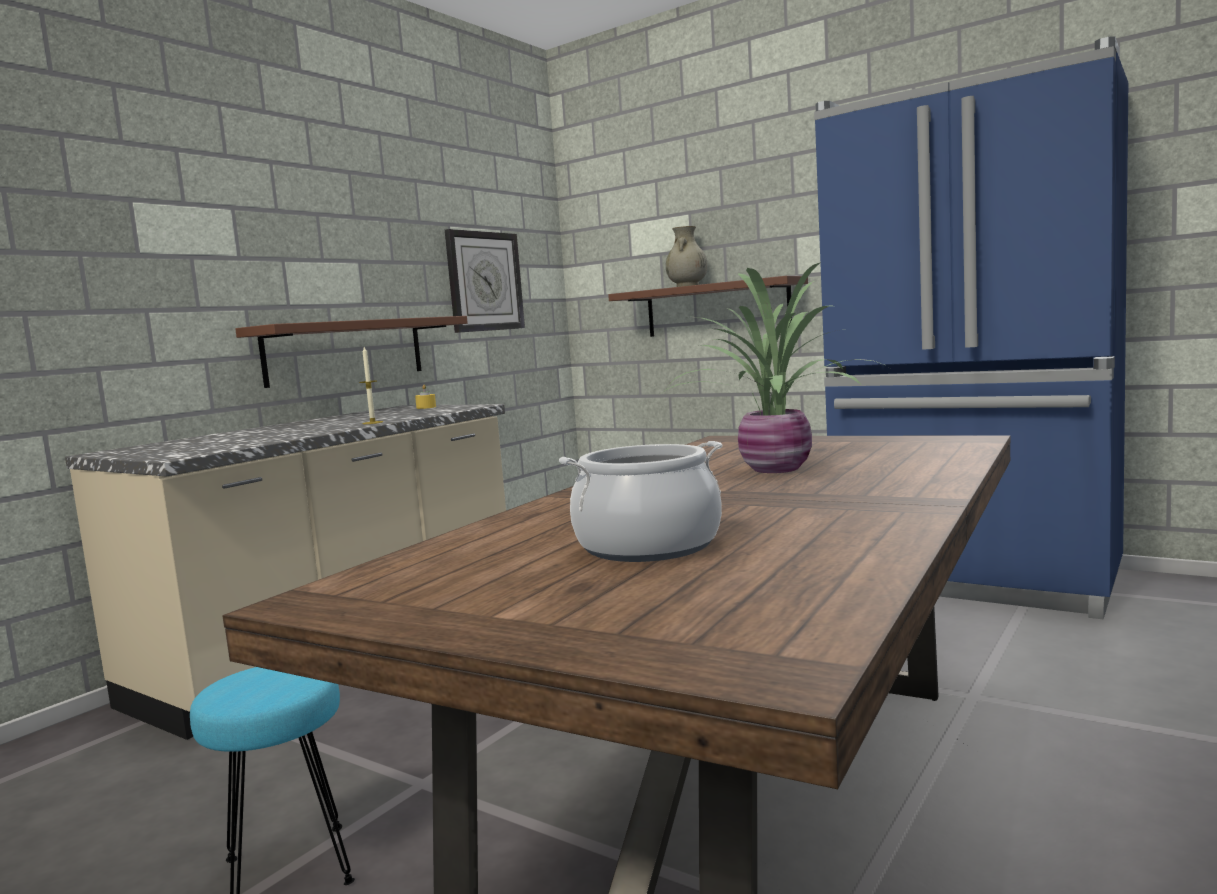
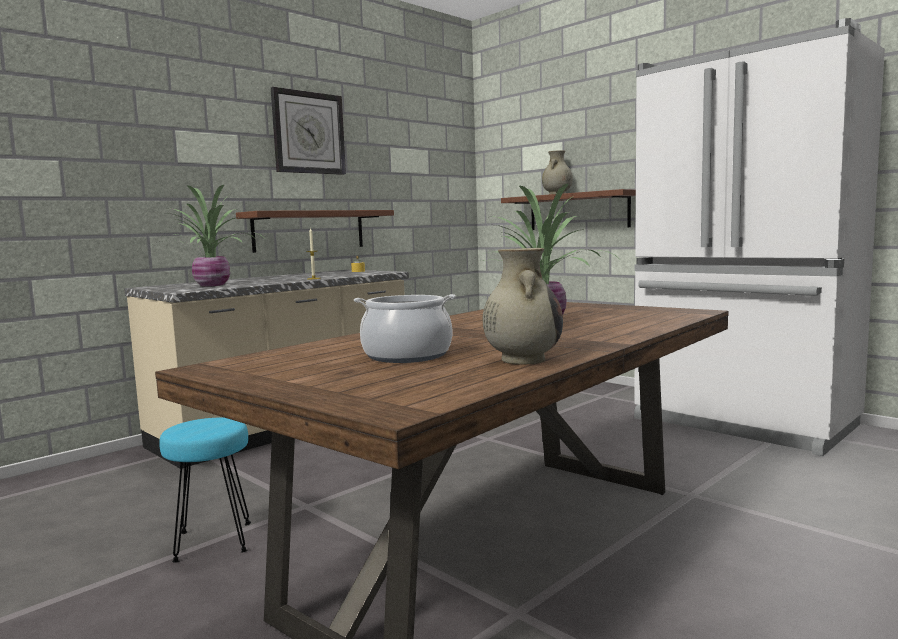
camera: 10 degrees right, 0 degrees up
wall clock [445,229,525,333] -> wall clock moved to [271,87,346,175]
blue fridge [814,37,1128,619] -> white fridge [634,18,885,456]
none -> potted plant [153,185,263,286]
none -> beige vase [483,248,563,365]

